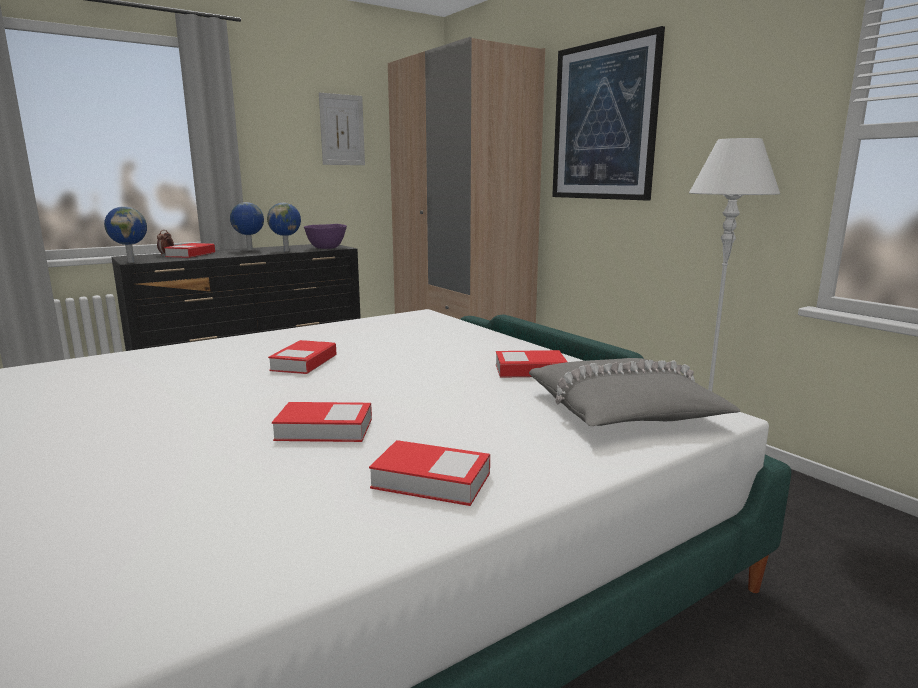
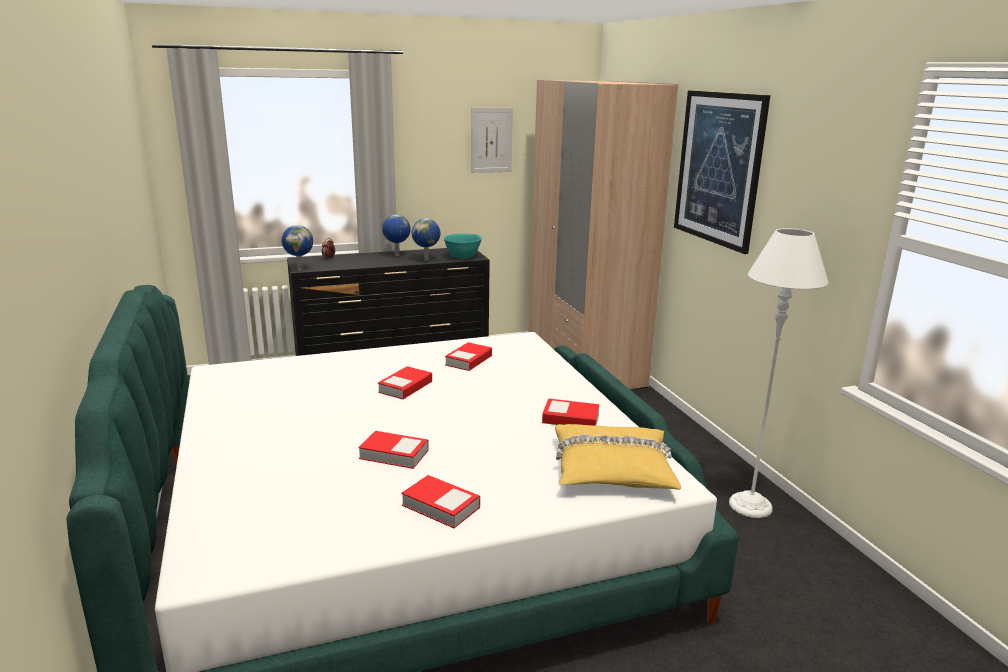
camera: 15 degrees right, 5 degrees up
book [164,243,215,258] -> book moved to [445,342,492,371]
purple bowl [304,224,347,249] -> turquoise bowl [444,234,482,259]
grey pillow [529,358,740,426] -> yellow pillow [555,424,681,490]

